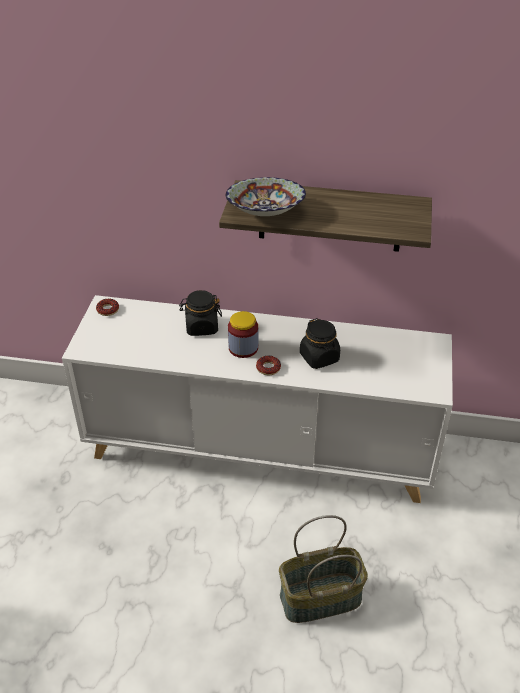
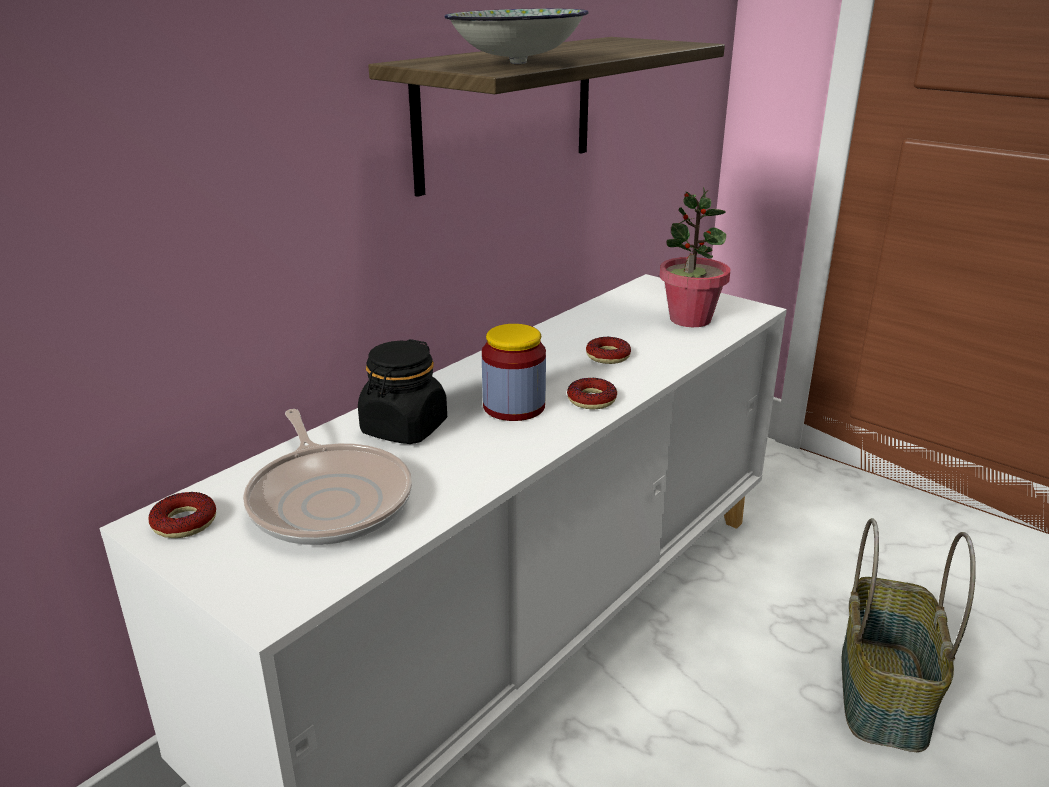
camera: 60 degrees left, 15 degrees down
black jar [300,318,340,369] -> donut [586,337,631,364]
none -> frying pan [243,409,412,545]
none -> potted plant [659,187,730,327]

